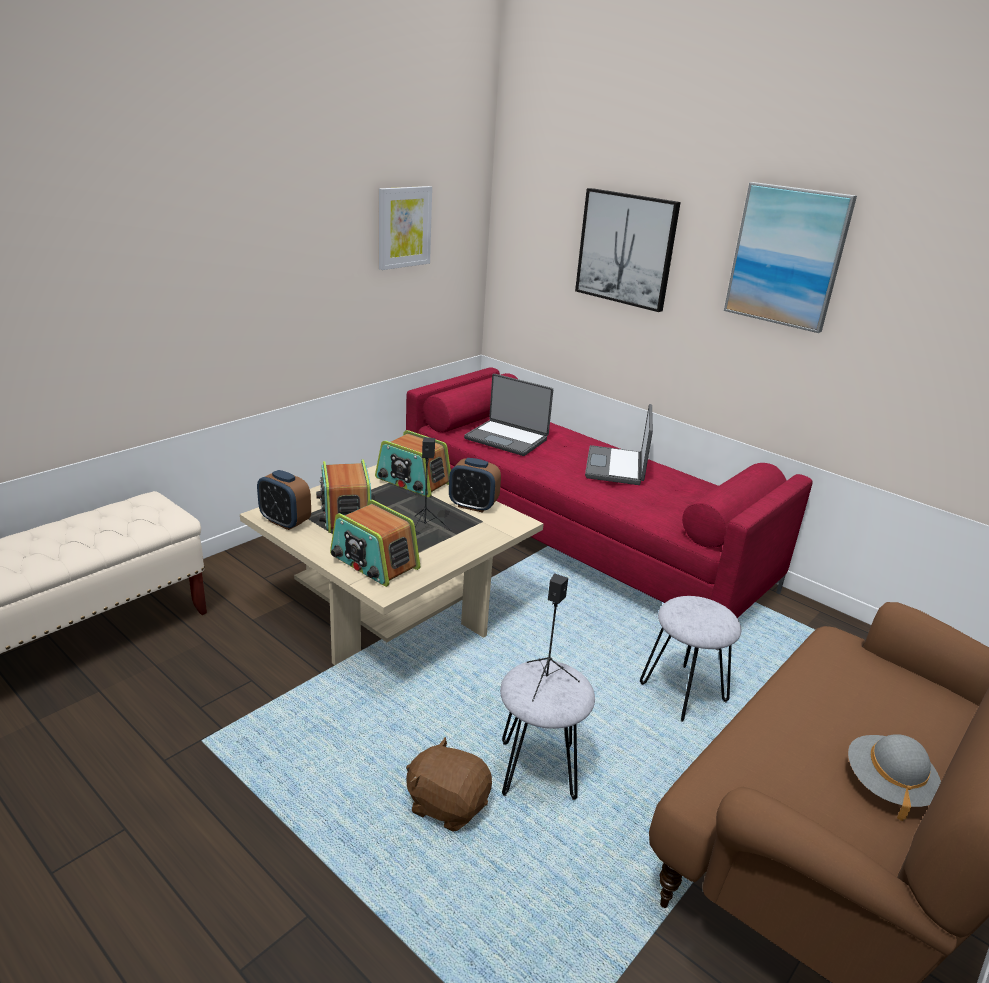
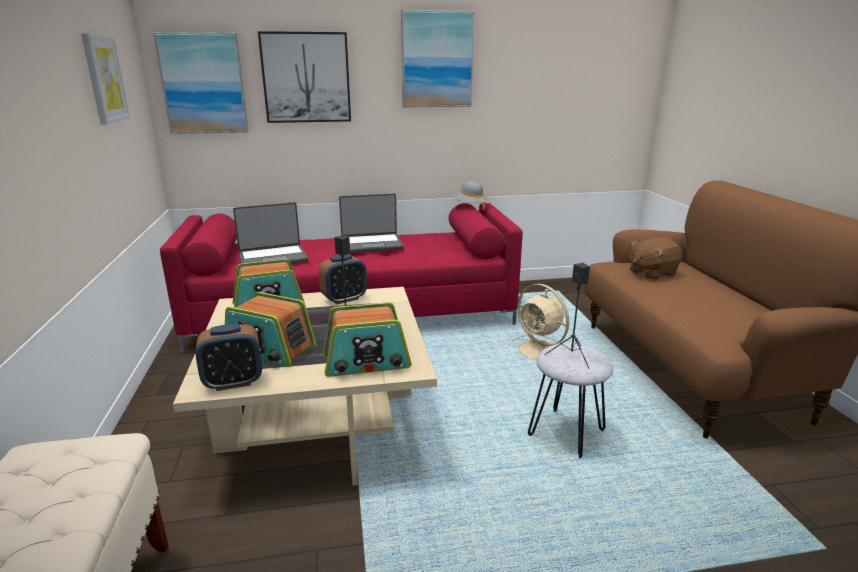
camera: 50 degrees left, 5 degrees down
brown plush toy [406,737,492,832] -> brown plush toy moved to [629,237,683,280]
laptop [585,404,653,485] -> laptop turned 60 degrees counterclockwise [339,193,404,253]
grey stool [640,596,741,722] -> beige fan [508,283,569,360]
grey hat [848,734,941,821] -> grey hat moved to [452,181,489,210]
none -> picture [153,32,249,134]

